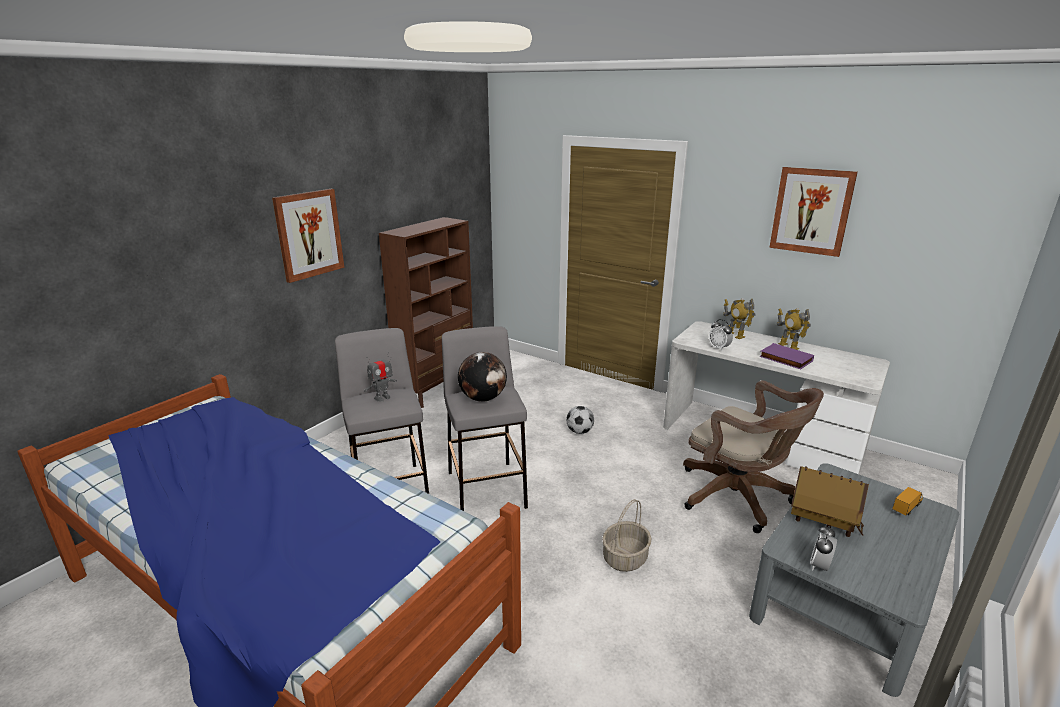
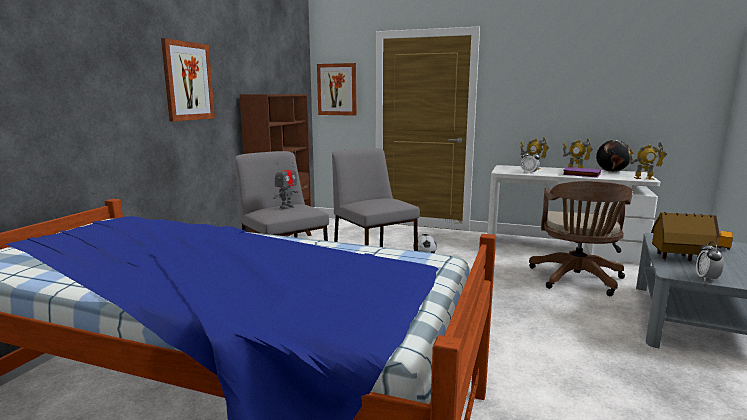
camera: 15 degrees left, 10 degrees down
globe [458,352,507,402] -> globe moved to [596,140,631,172]
basket [602,499,651,572] -> none
brown office chair [683,380,824,533] -> brown office chair turned 75 degrees clockwise [529,181,633,296]
picture [769,167,858,257] -> picture moved to [317,63,357,116]
none -> toy robot [628,142,667,180]

